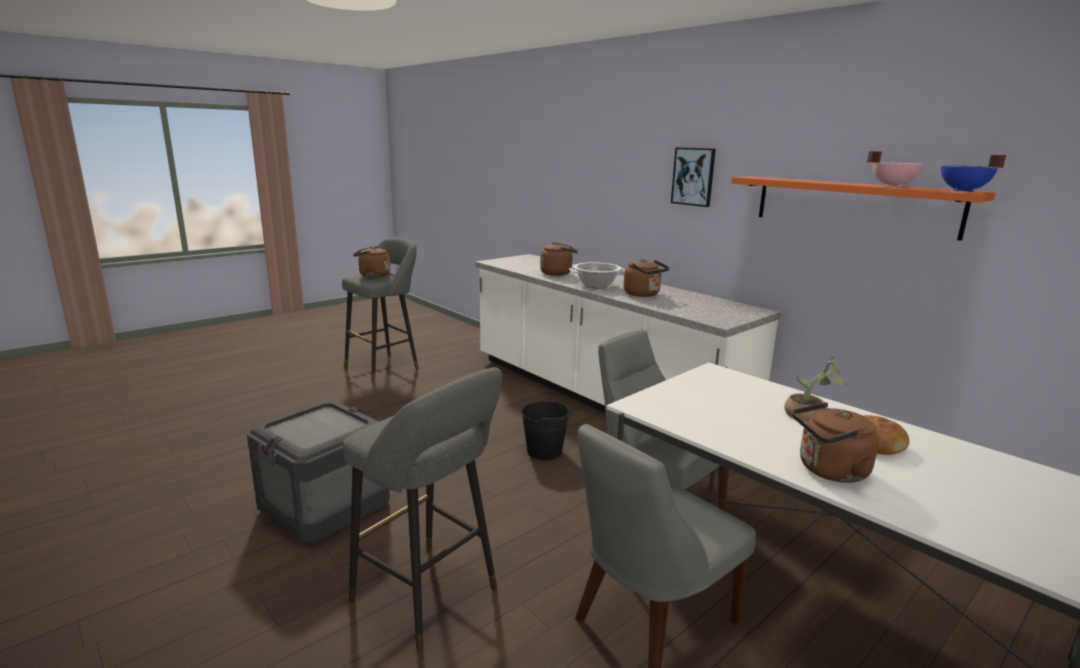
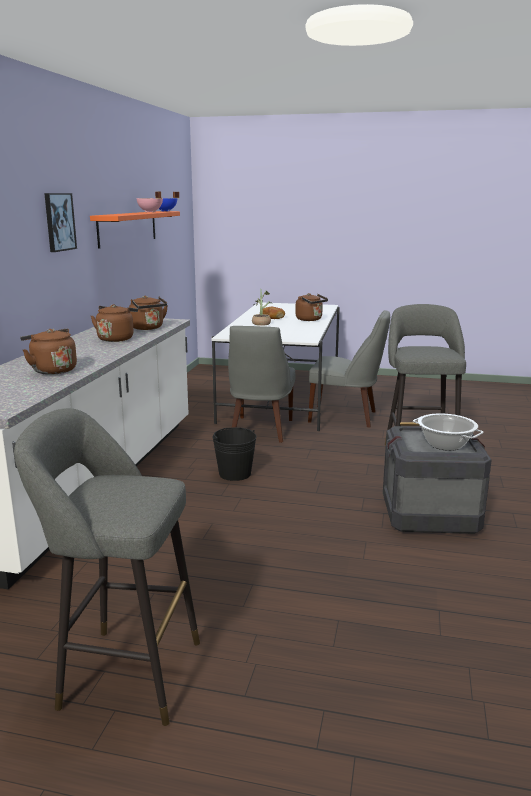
camera: 125 degrees left, 0 degrees up
brown kettle [353,246,391,278] -> brown kettle moved to [129,296,168,330]
cooking pot [569,262,625,288] -> cooking pot moved to [413,413,483,451]

